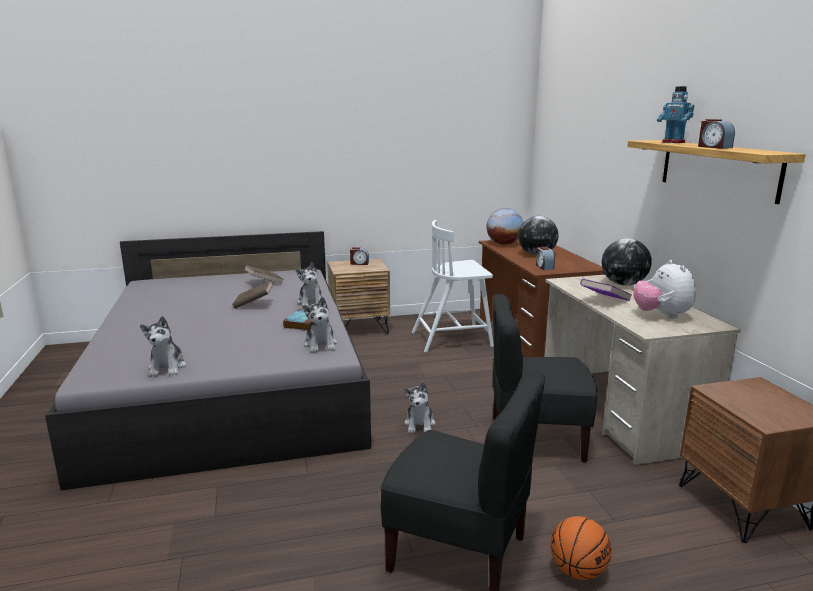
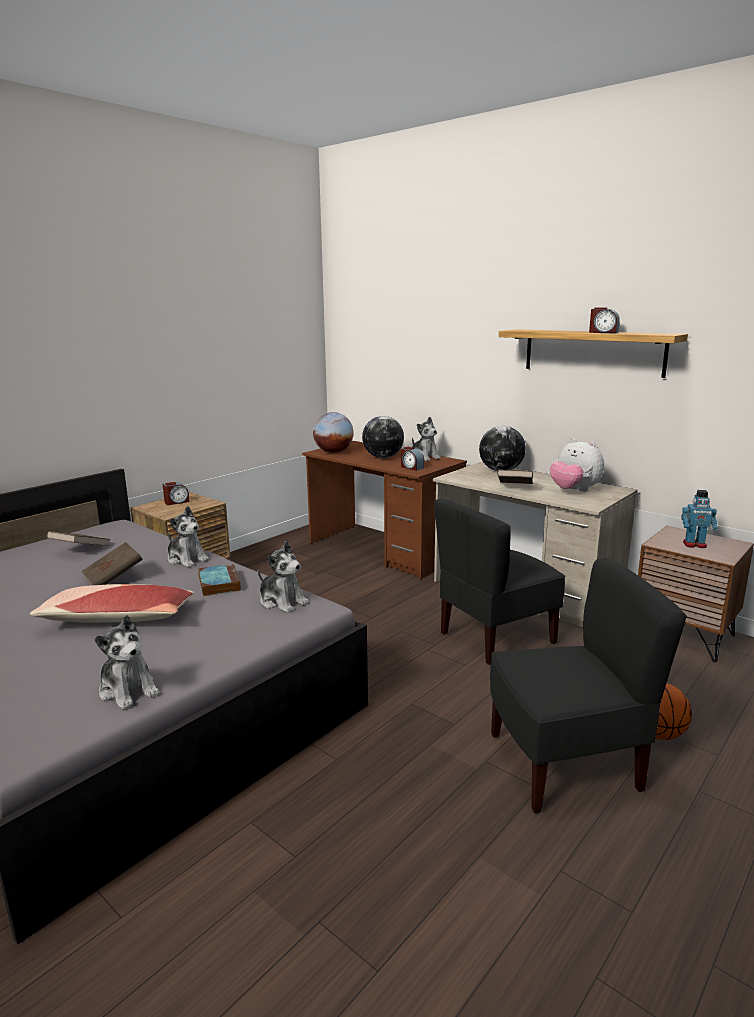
camera: 35 degrees left, 0 degrees up
plush toy [404,382,436,433] -> plush toy moved to [412,417,441,461]
white chair [412,220,494,353] -> none
purple book [580,279,632,301] -> brown book [497,469,533,484]
toy robot [657,86,694,143] -> toy robot moved to [681,490,718,548]
none -> pillow [30,584,194,623]

